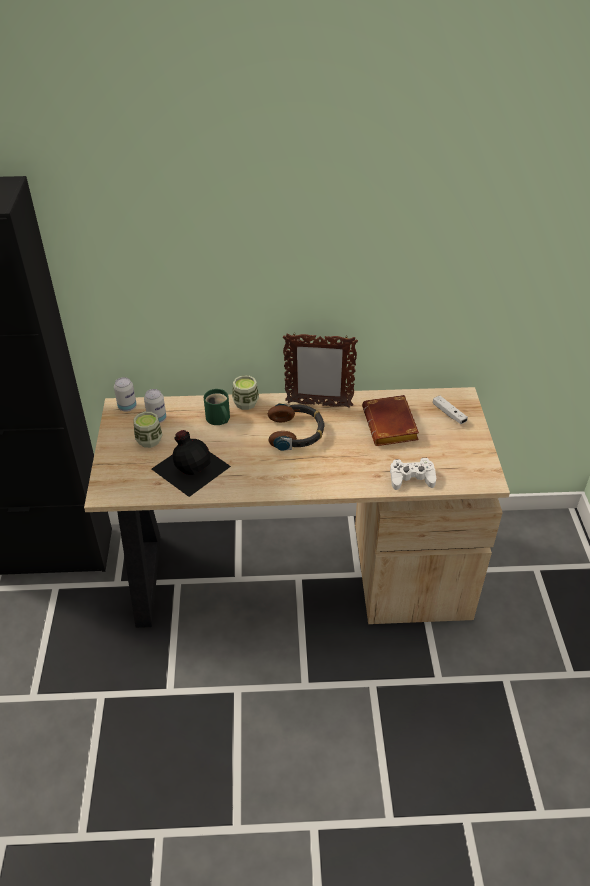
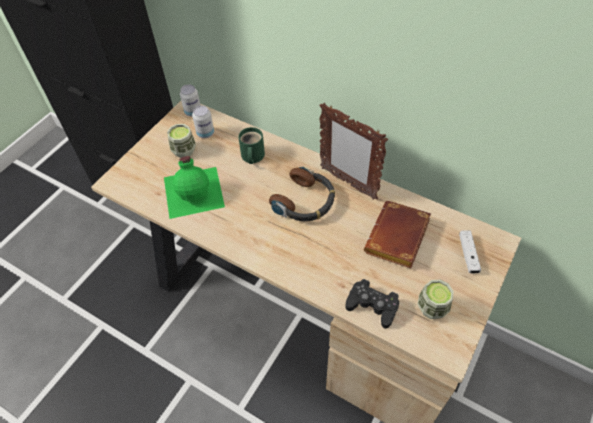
camera: 35 degrees right, 10 degrees up
black bottle [152,430,231,497] -> green bottle [164,156,225,219]
cup [232,375,259,410] -> cup moved to [418,280,454,319]
white game controller [390,458,436,490] -> black game controller [345,279,399,328]

